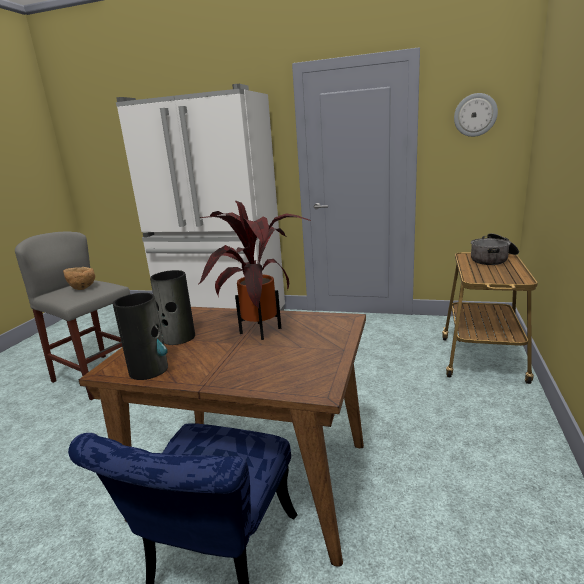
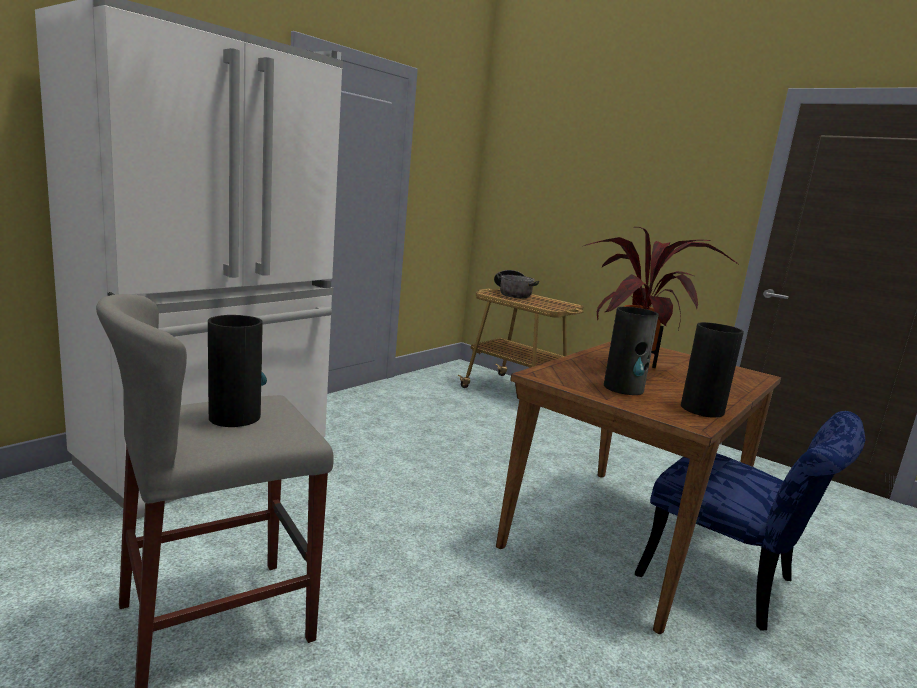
camera: 70 degrees left, 5 degrees down
brown bowl [63,267,95,290] -> vase [208,315,267,427]
wall clock [454,93,498,137] -> none

